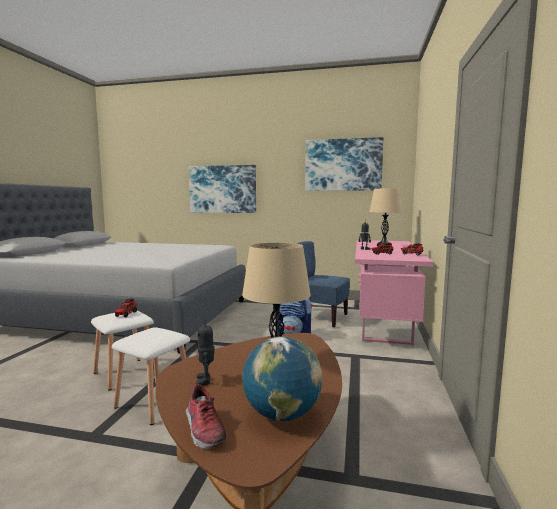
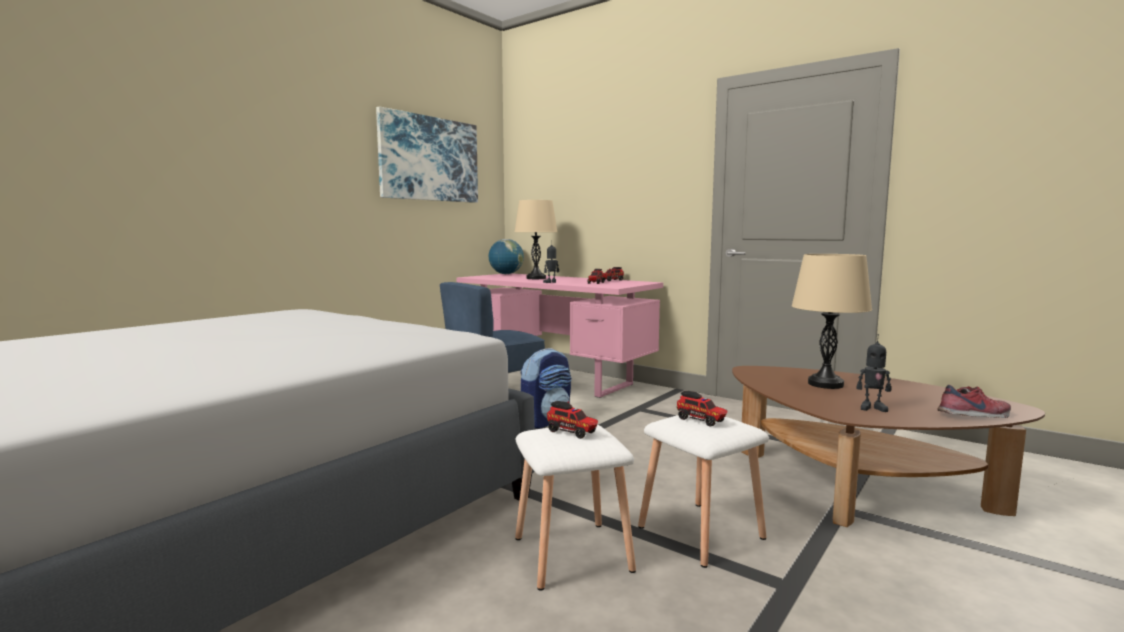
camera: 65 degrees left, 0 degrees up
picture [189,165,256,213] -> none
globe [242,336,323,421] -> globe moved to [488,239,524,274]
none -> toy truck [677,391,727,427]

